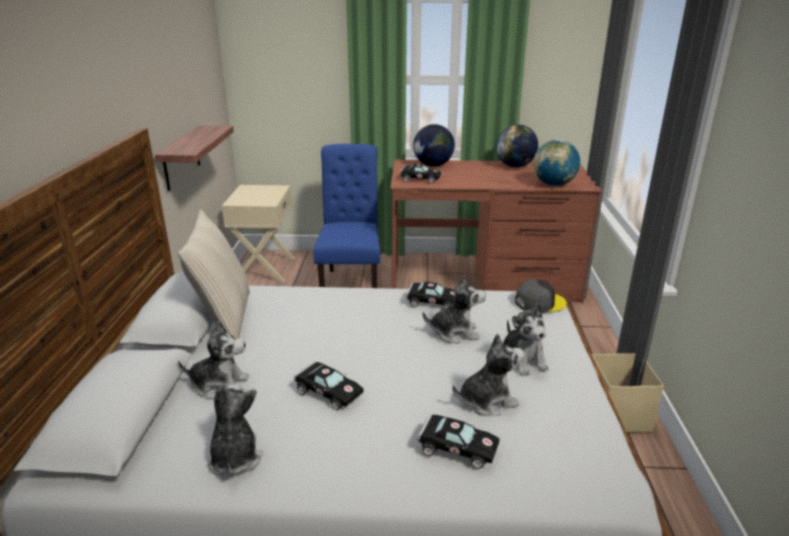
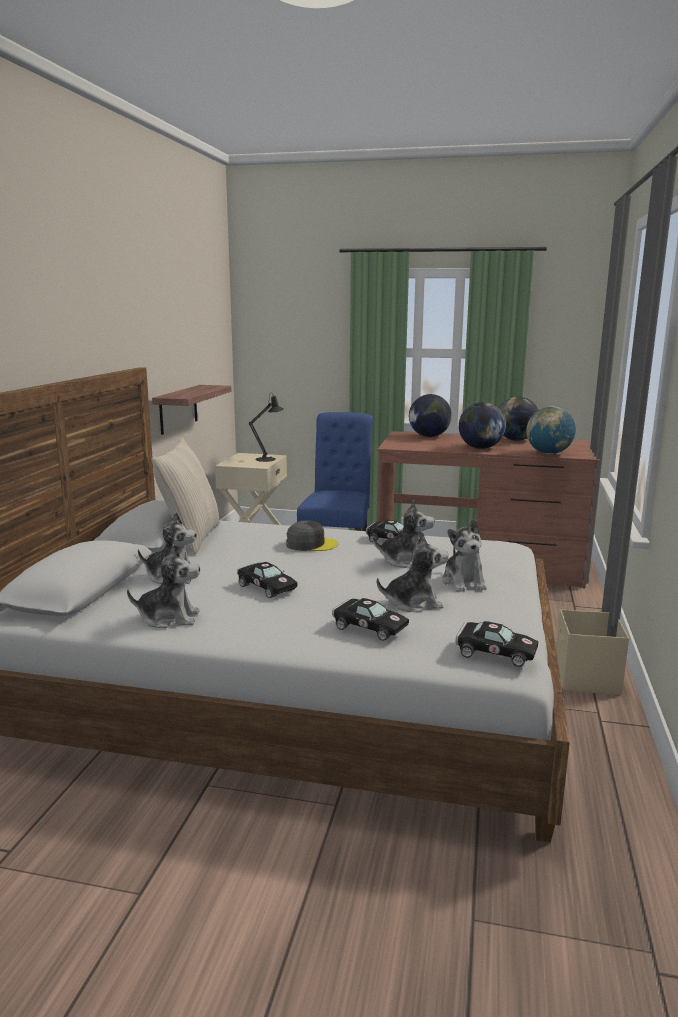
camera: 10 degrees right, 10 degrees down
plush toy [207,384,263,475] -> plush toy turned 90 degrees clockwise [127,544,200,629]
black toy car [400,164,441,183] -> black toy car moved to [456,621,538,667]
grey cap [515,279,567,313] -> grey cap moved to [286,521,338,551]
none -> black table lamp [249,393,283,462]
none -> globe [459,402,506,449]

